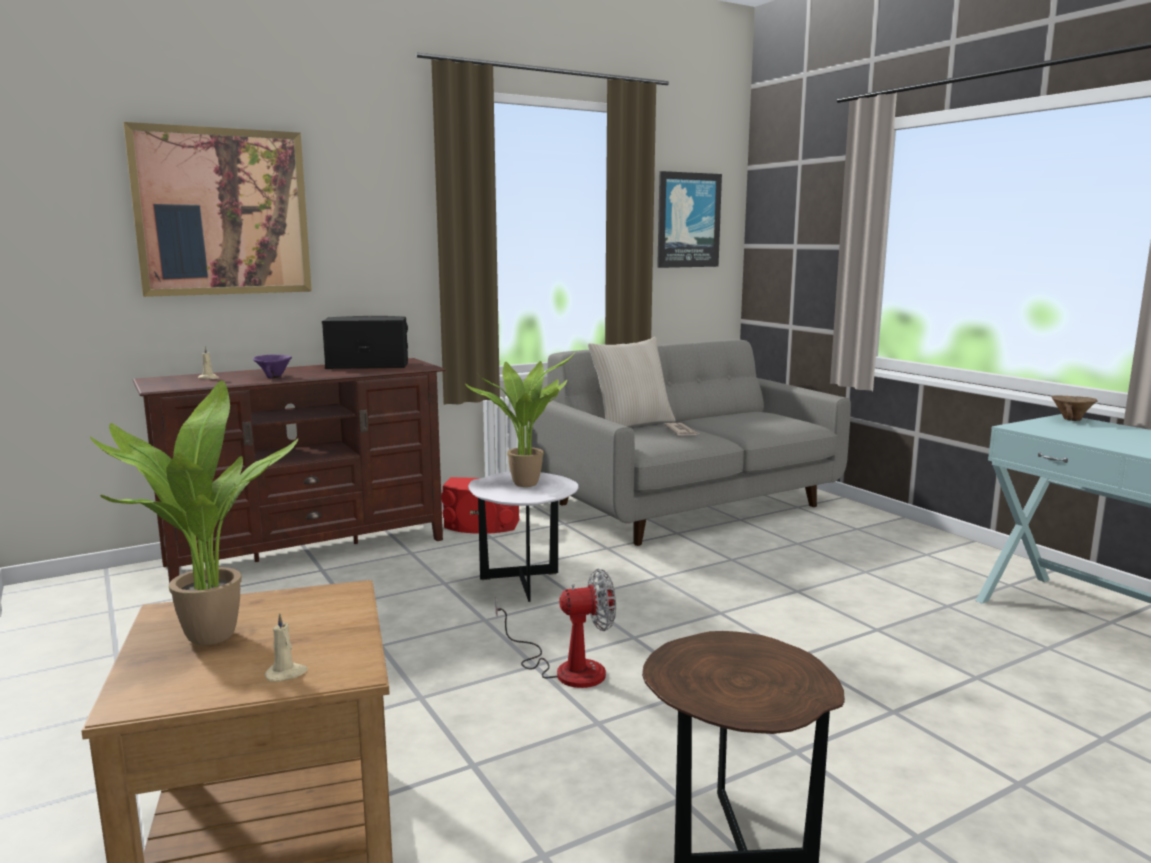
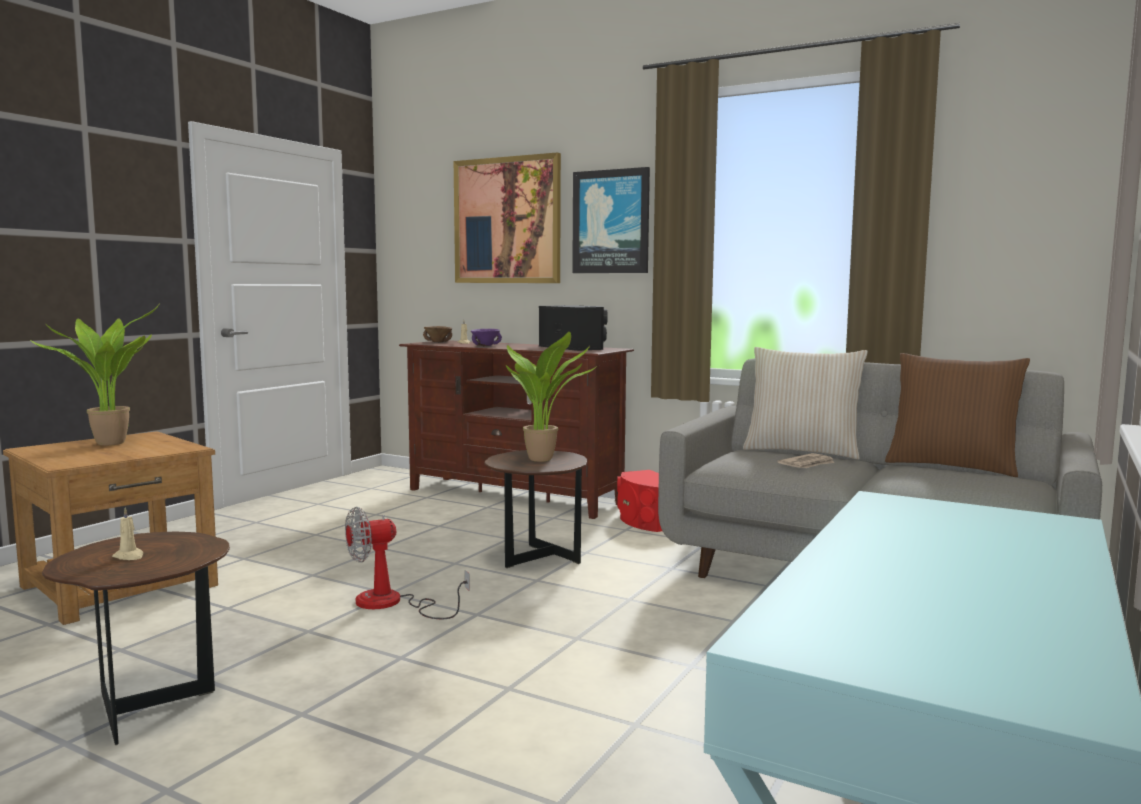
camera: 60 degrees right, 5 degrees down
beige candle [264,613,308,681] -> beige candle moved to [112,507,144,560]
white side table [468,472,579,602] -> brown side table [484,450,587,568]
fan [495,568,616,688] -> fan turned 105 degrees clockwise [345,507,470,619]
picture [657,171,722,268] -> picture moved to [572,167,650,273]
brown bowl [1052,395,1098,421] -> brown bowl moved to [423,326,452,343]
none -> brown pillow [885,353,1030,477]

